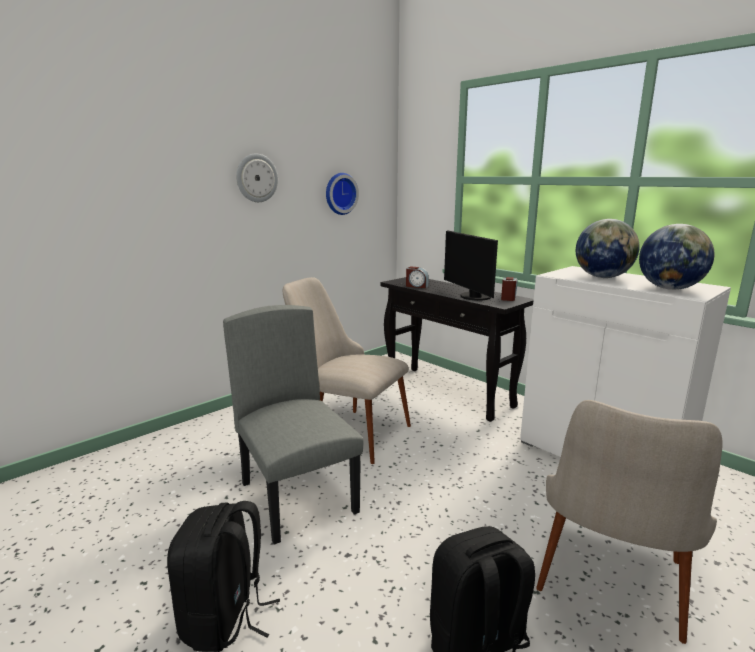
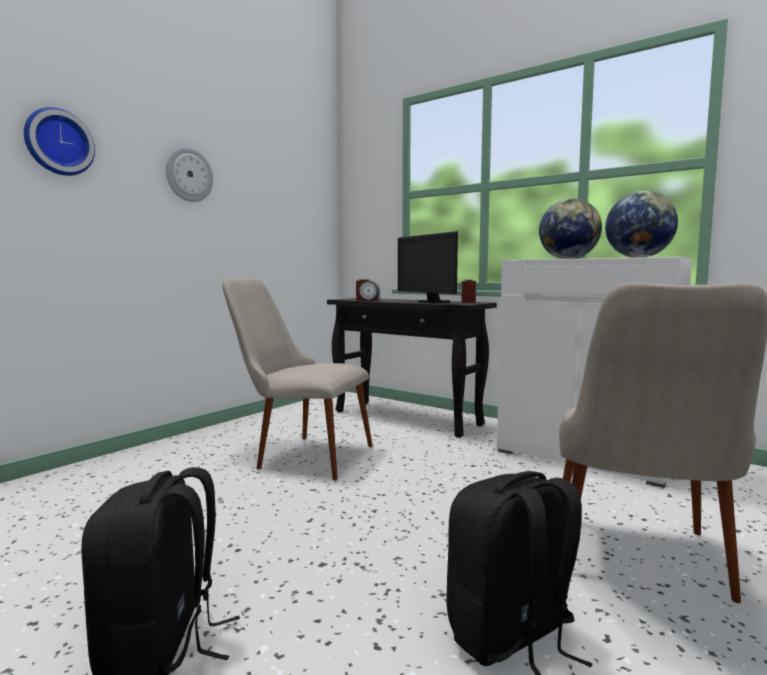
camera: 10 degrees left, 10 degrees down
grey chair [223,305,363,545] -> none
wall clock [326,173,359,215] -> wall clock moved to [24,107,95,176]

